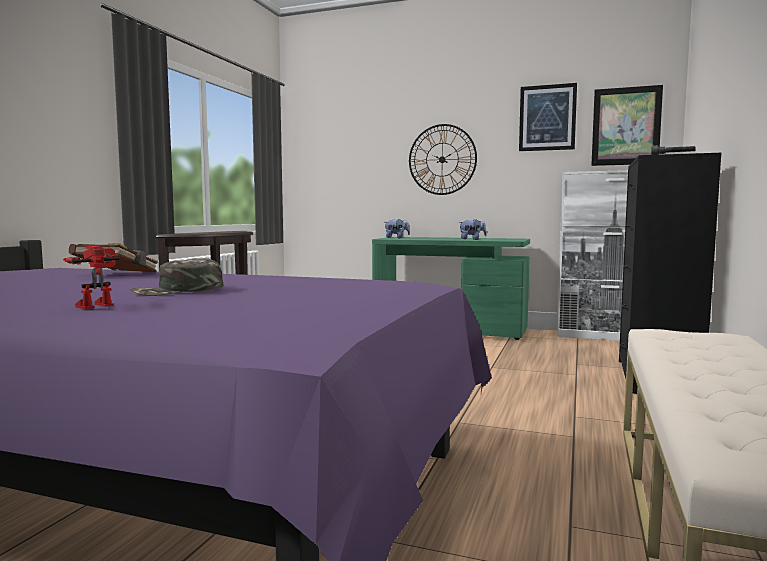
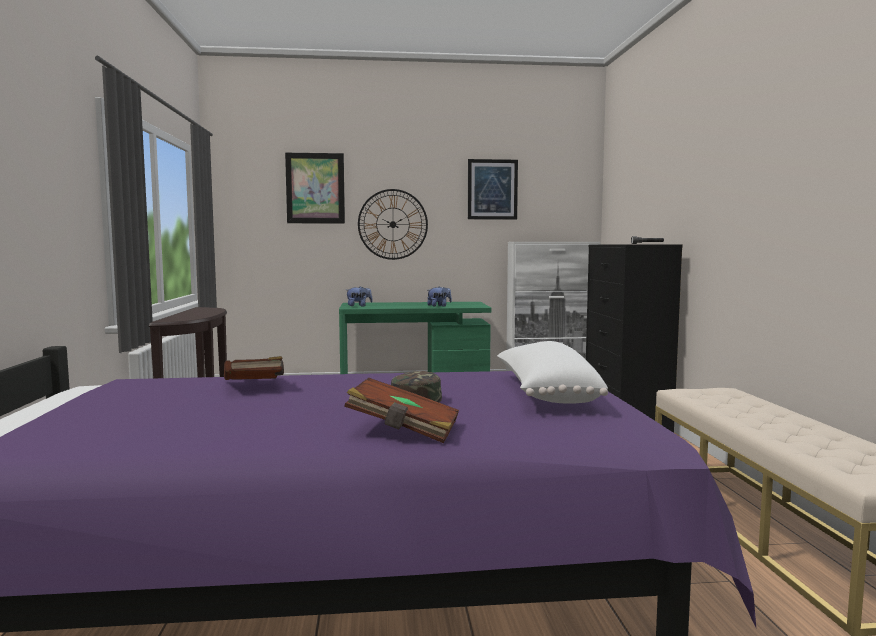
camera: 25 degrees left, 0 degrees up
toy robot [63,246,119,309] -> brown book [344,378,459,443]
picture [591,85,663,166] -> picture moved to [285,153,345,224]
none -> white pillow [497,341,608,404]

